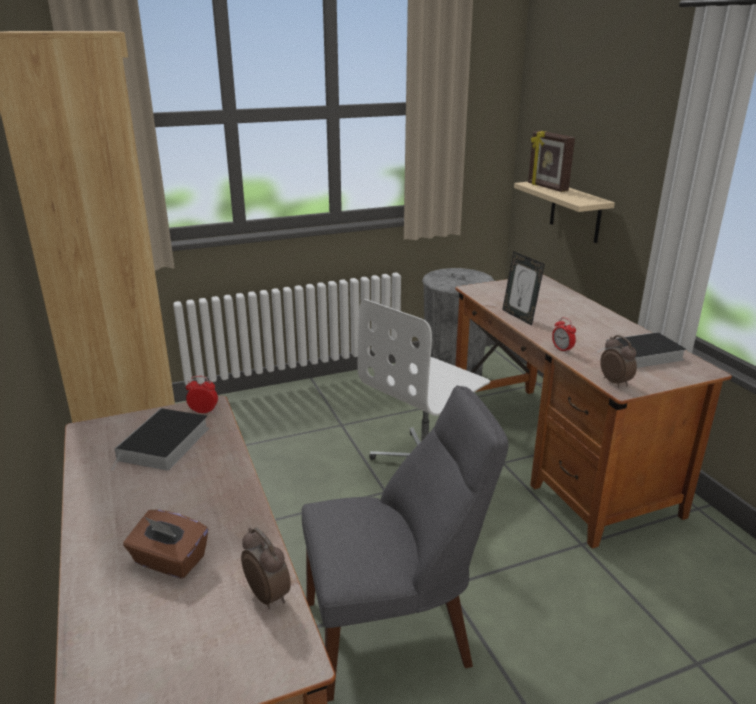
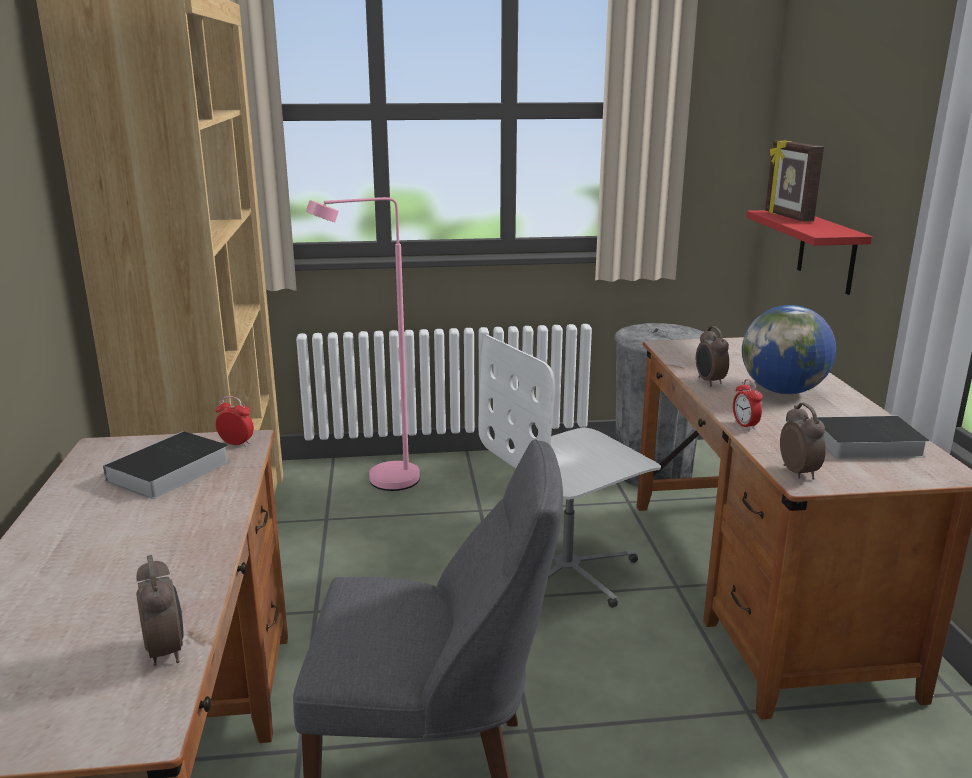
camera: 15 degrees right, 5 degrees down
brown tissue box [123,510,208,579] -> none
picture frame [502,251,545,326] -> alarm clock [696,326,729,386]
beige shelf [514,182,615,243] -> red shelf [746,210,872,295]
none -> pink floor lamp [306,197,420,491]
none -> globe [742,305,836,394]

